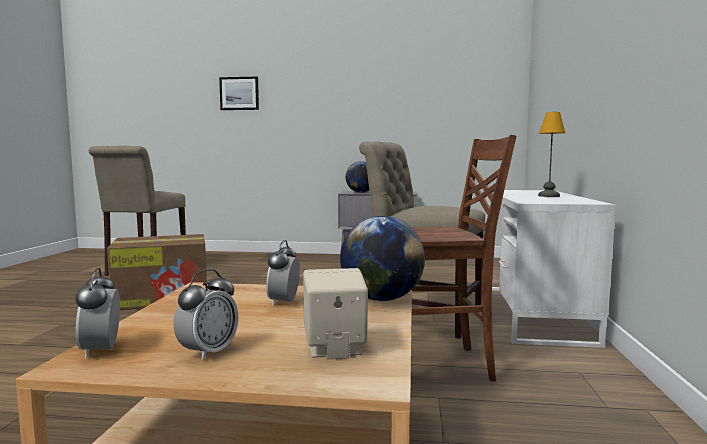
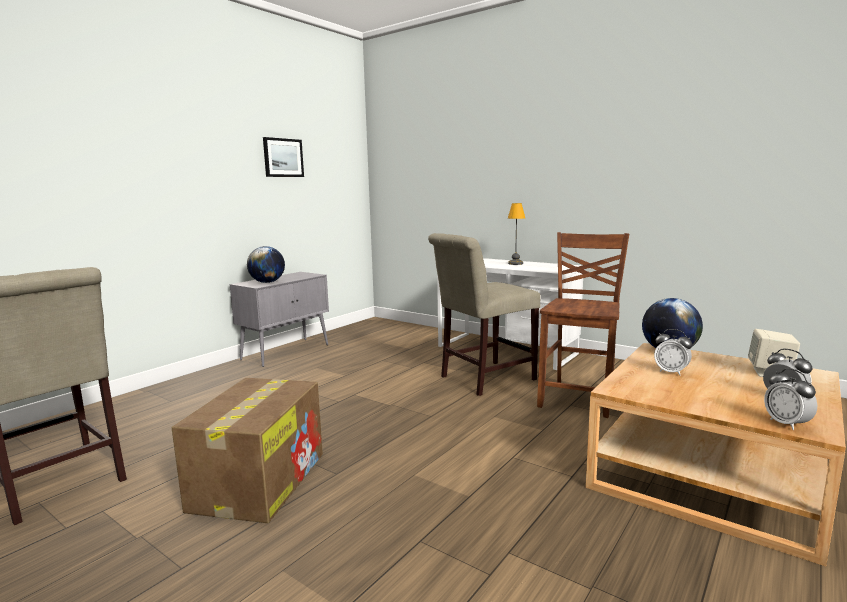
camera: 60 degrees left, 5 degrees up
alarm clock [76,268,120,359] -> alarm clock turned 60 degrees clockwise [764,368,817,430]
picture [219,77,259,110] -> picture moved to [263,137,304,177]

